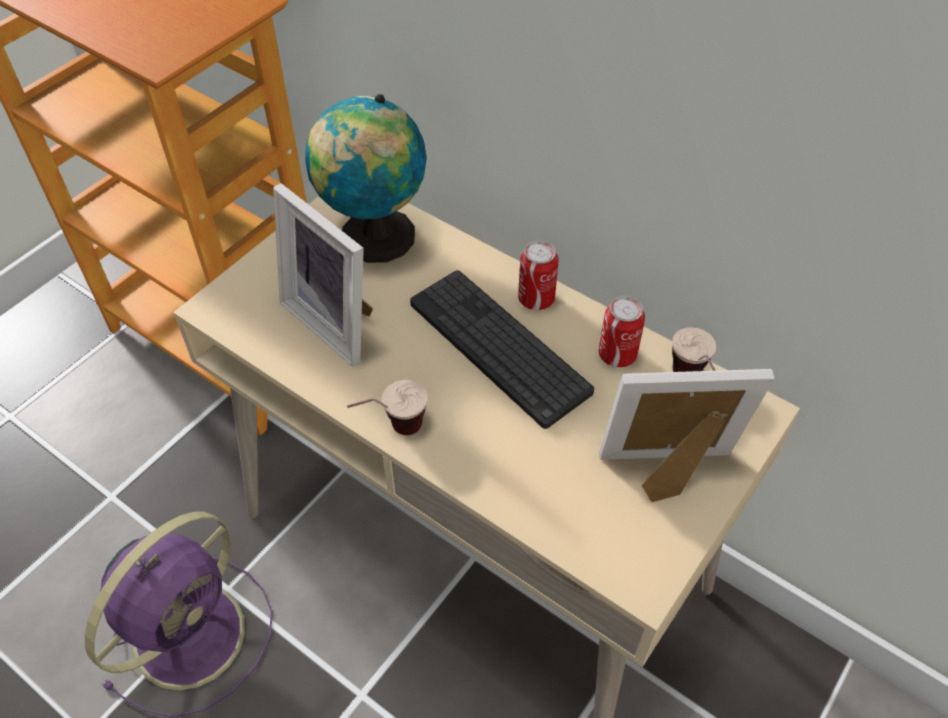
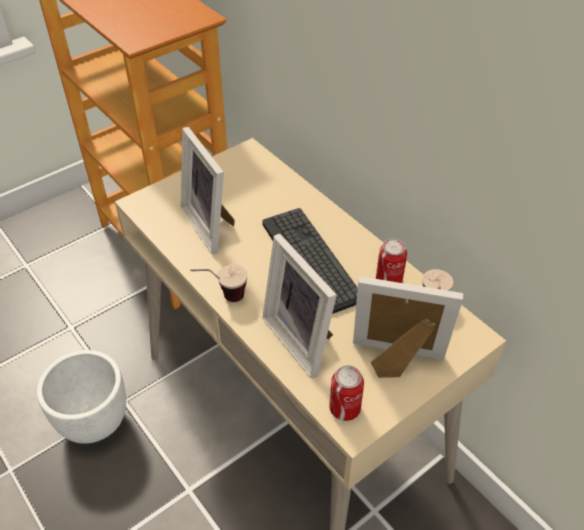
camera: 15 degrees right, 5 degrees down
purple fan [85,512,273,717] -> white planter [37,350,126,444]
globe [305,94,427,263] -> none
can [518,241,559,310] -> can moved to [329,365,364,421]
none -> picture frame [262,234,337,379]

